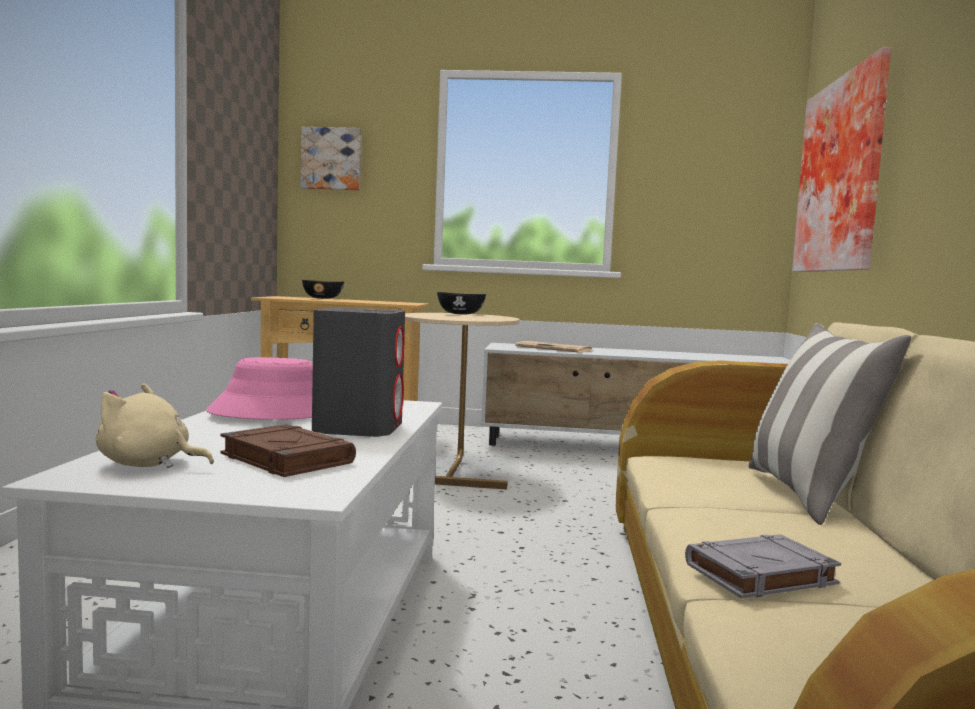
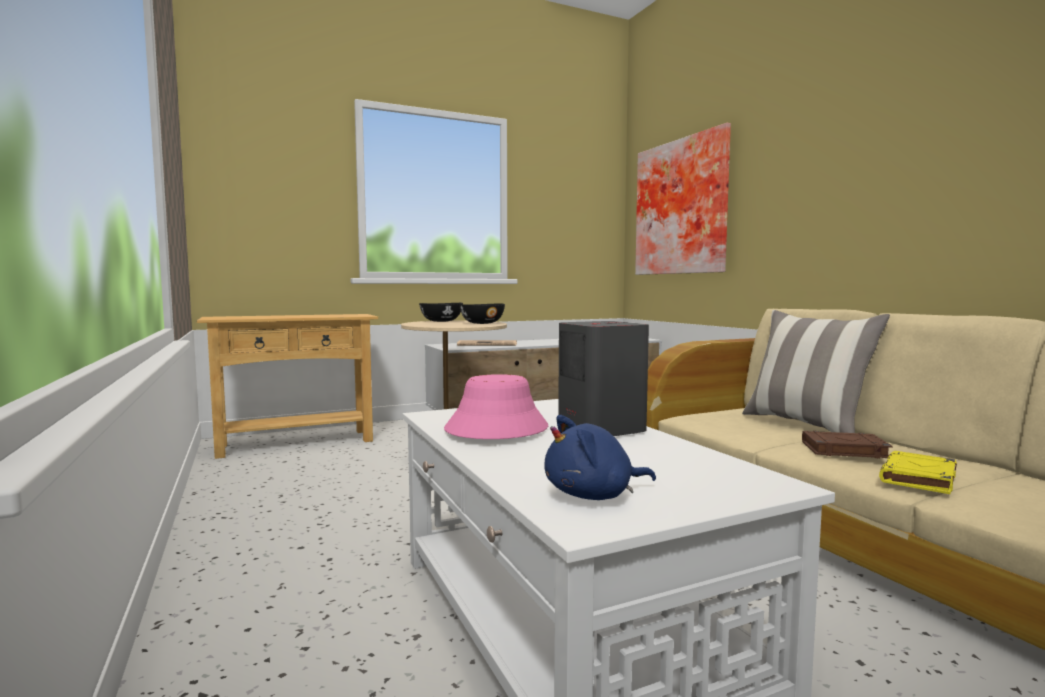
camera: 30 degrees left, 0 degrees up
beige plush toy [96,383,214,468] -> blue plush toy [544,415,656,500]
brown book [221,424,356,477] -> brown book moved to [802,431,892,458]
picture [300,127,362,191] -> none
black bowl [302,280,344,299] -> black bowl moved to [459,304,505,324]
grey book [685,534,841,598] -> yellow book [879,451,957,494]

